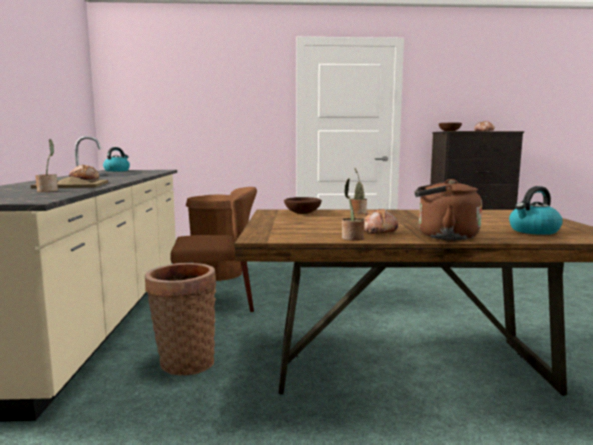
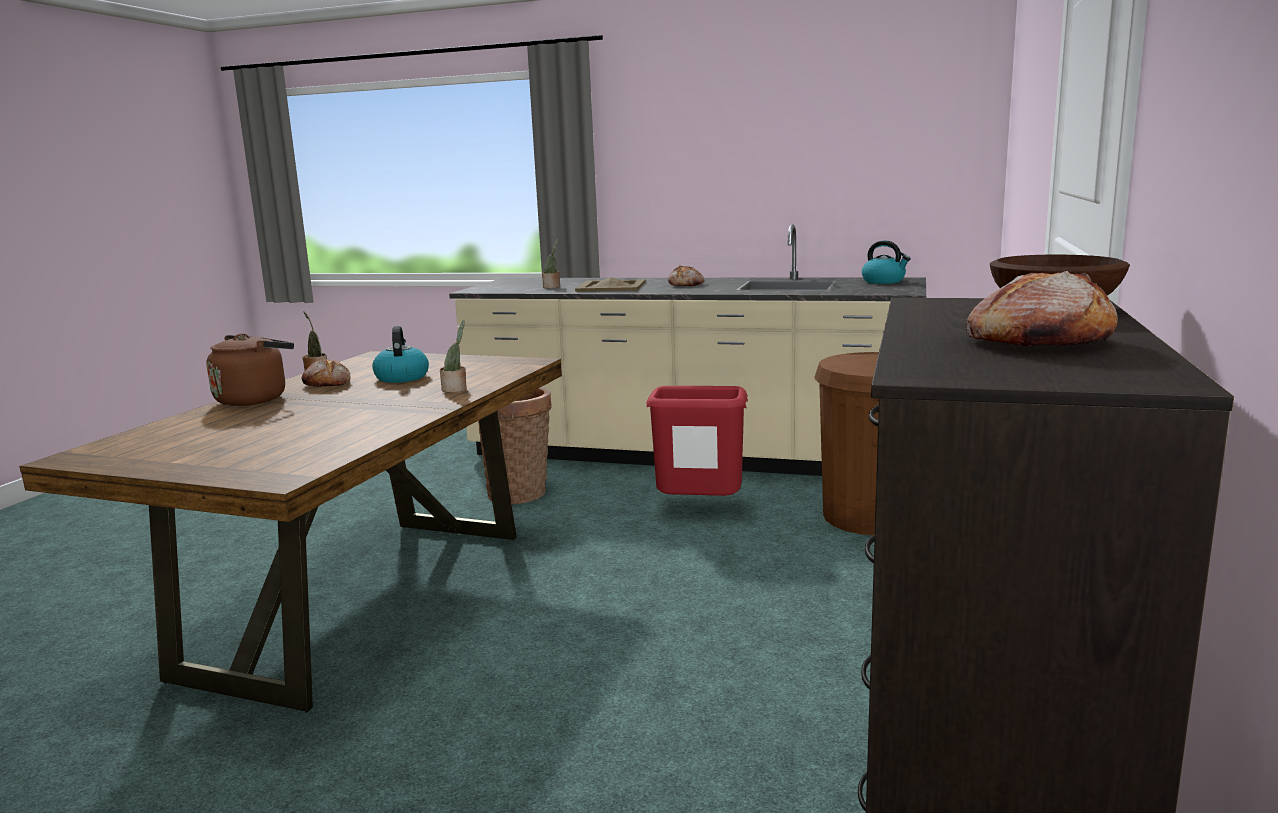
camera: 110 degrees right, 5 degrees up
brown chair [170,187,257,312] -> red trash can [646,386,748,496]
brown bowl [284,197,322,214] -> none
kettle [509,186,563,235] -> kettle moved to [372,326,429,383]

